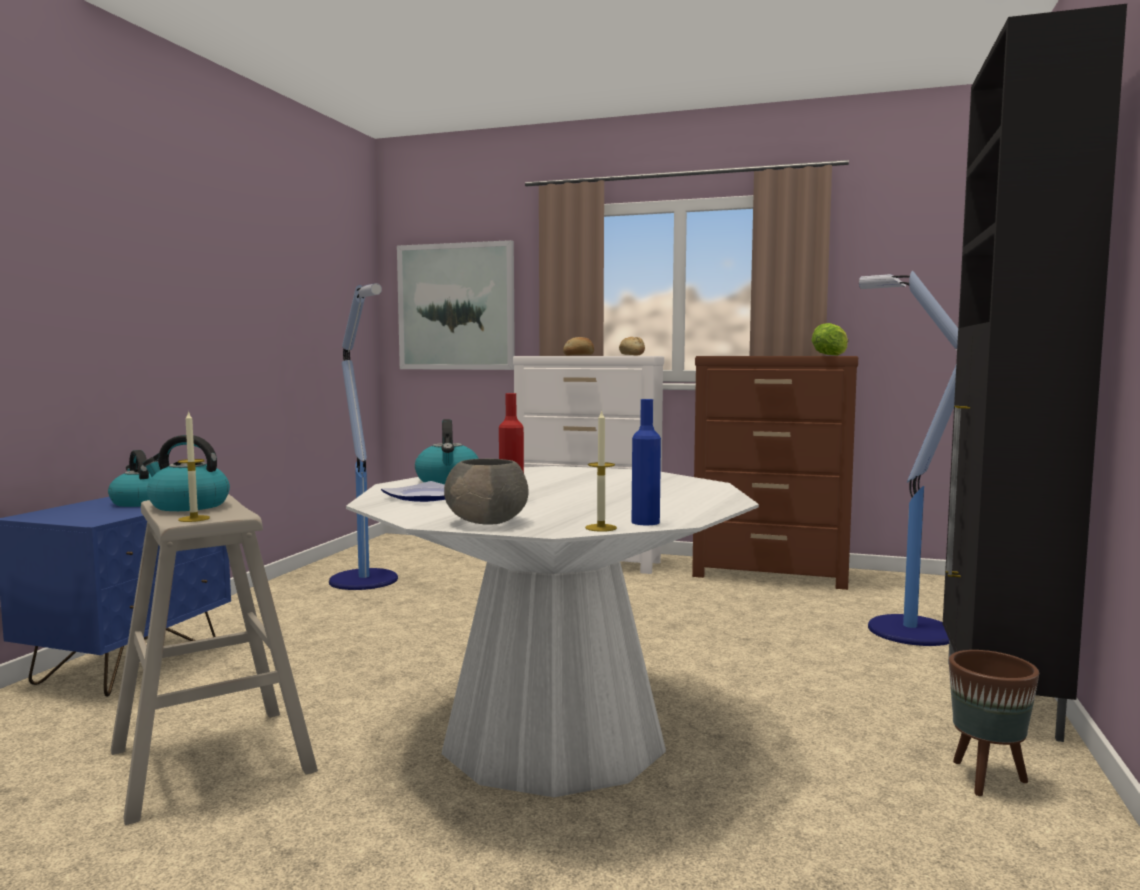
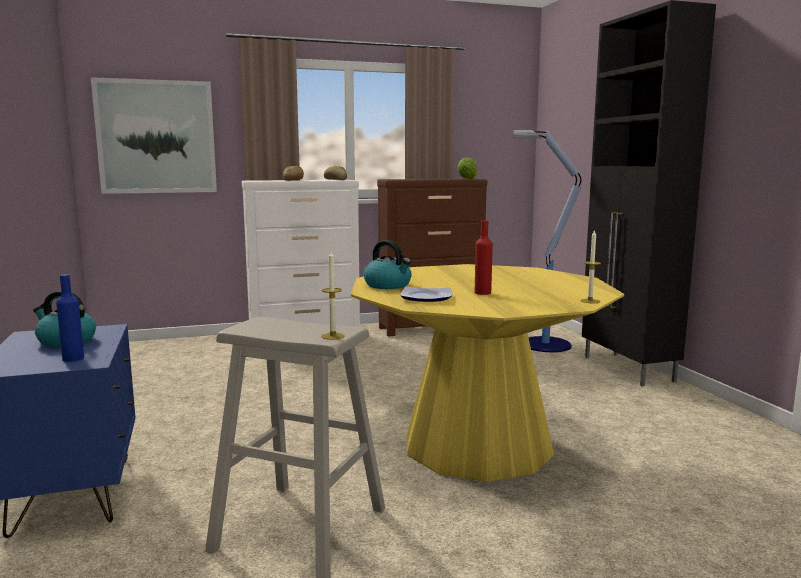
camera: 35 degrees left, 5 degrees up
kettle [143,435,230,511] -> none
floor lamp [329,283,398,590] -> none
white dining table [346,466,759,797] -> yellow dining table [351,264,624,482]
grey bowl [444,459,529,525] -> none
blue bottle [632,399,661,525] -> blue bottle moved to [56,274,84,362]
brown planter [949,650,1039,796] -> none

